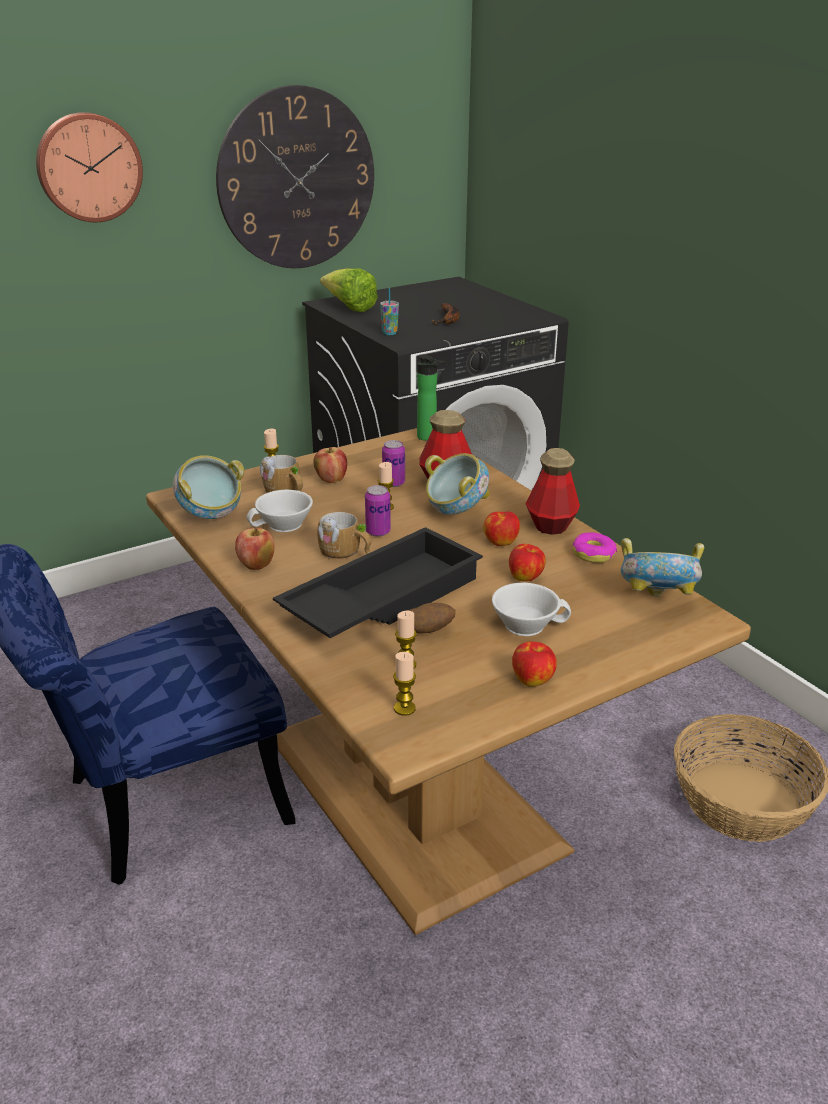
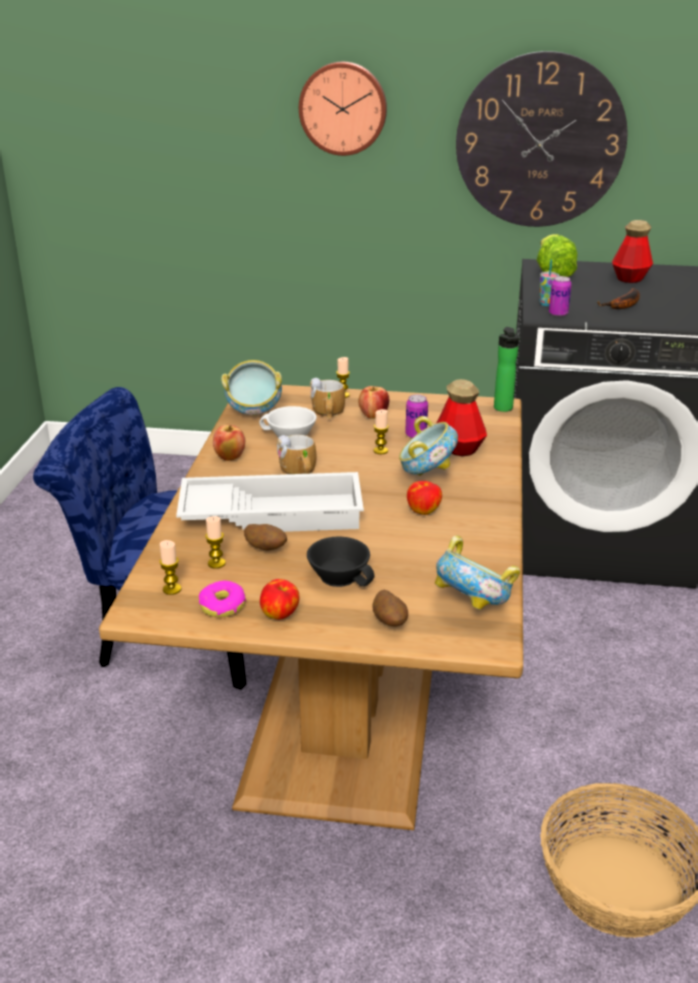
camera: 40 degrees right, 0 degrees up
black tray [273,527,483,638] -> white tray [176,472,364,532]
can [365,485,391,537] -> can moved to [549,276,572,317]
white cup [492,583,571,636] -> black cup [307,537,375,587]
apple [509,544,546,581] -> none
bottle [526,448,580,535] -> bottle moved to [612,220,653,283]
donut [572,532,617,563] -> donut moved to [199,580,246,617]
none -> potato [372,590,408,626]

